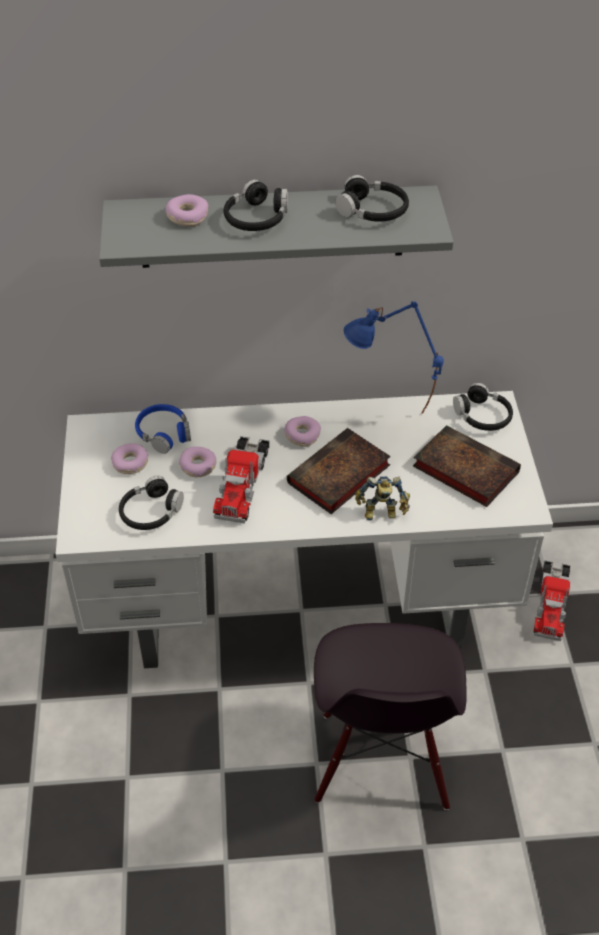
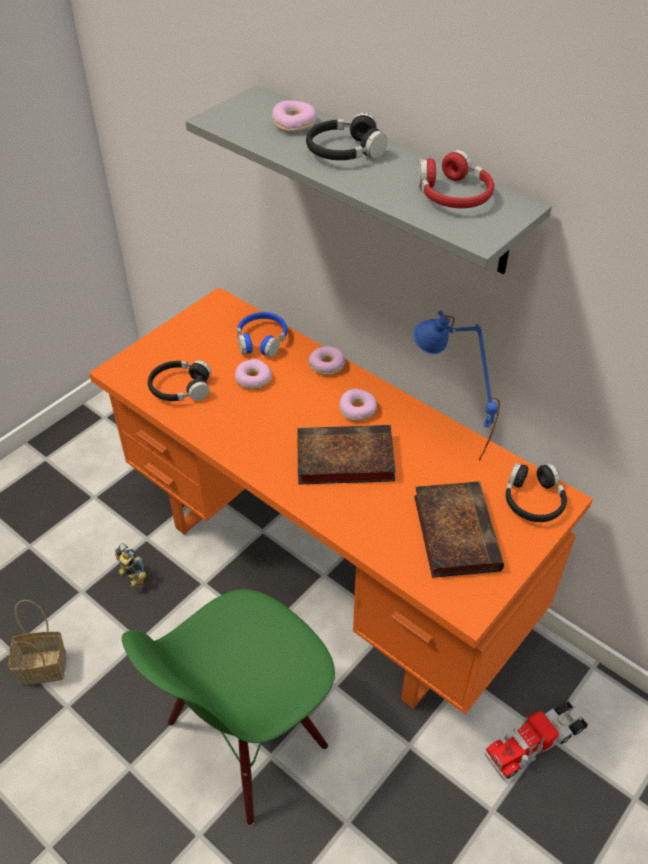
camera: 45 degrees right, 0 degrees up
white desk [56,391,553,668] -> orange desk [89,287,593,715]
donut [111,443,148,474] -> donut moved to [309,346,345,375]
toy truck [213,436,269,524] -> none
black chair [314,623,467,810] -> green chair [122,589,335,825]
black headphones [335,175,409,222] -> red headphones [418,150,494,208]
toy robot [355,477,410,520] -> toy robot moved to [115,543,147,588]
none -> basket [9,600,66,685]

